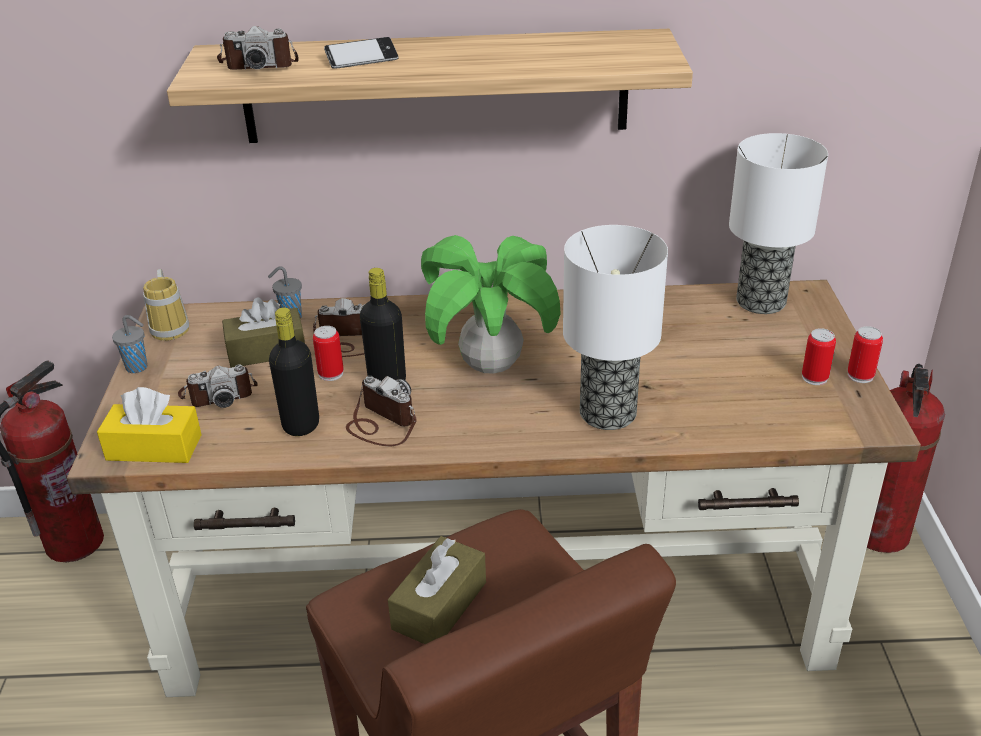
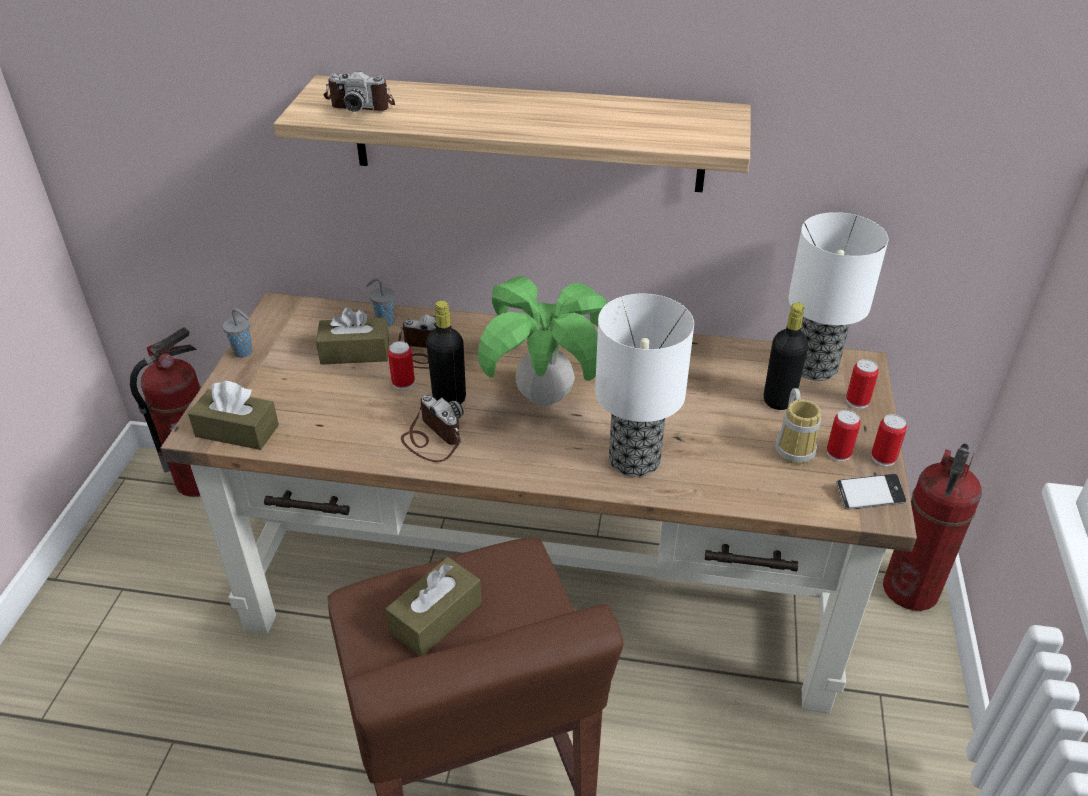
camera: 10 degrees right, 5 degrees up
yellow tissue box [97,387,202,463] -> brown tissue box [188,381,279,450]
mug [143,269,189,341] -> mug moved to [775,388,821,464]
camera [178,364,258,408] -> none
black bottle [269,307,319,436] -> black bottle moved to [764,302,808,410]
phone [324,37,398,69] -> phone moved to [836,474,906,510]
none -> can [846,359,879,409]

